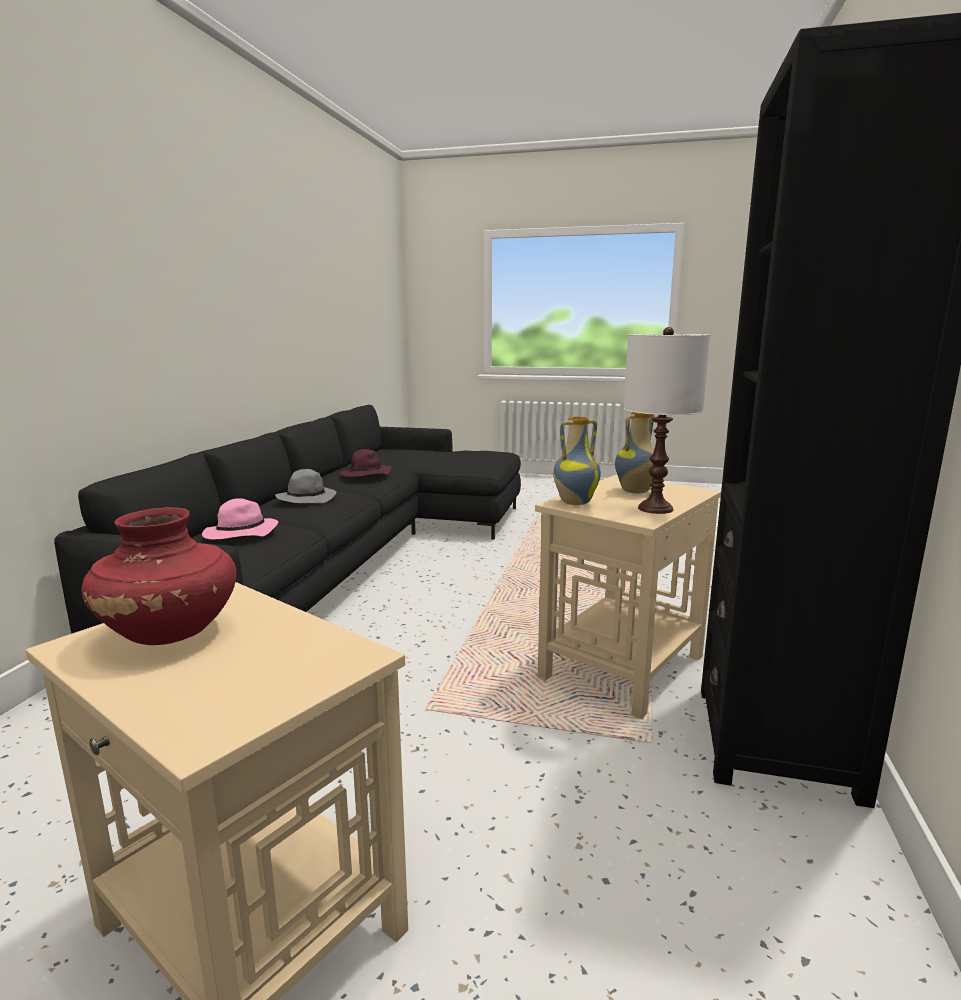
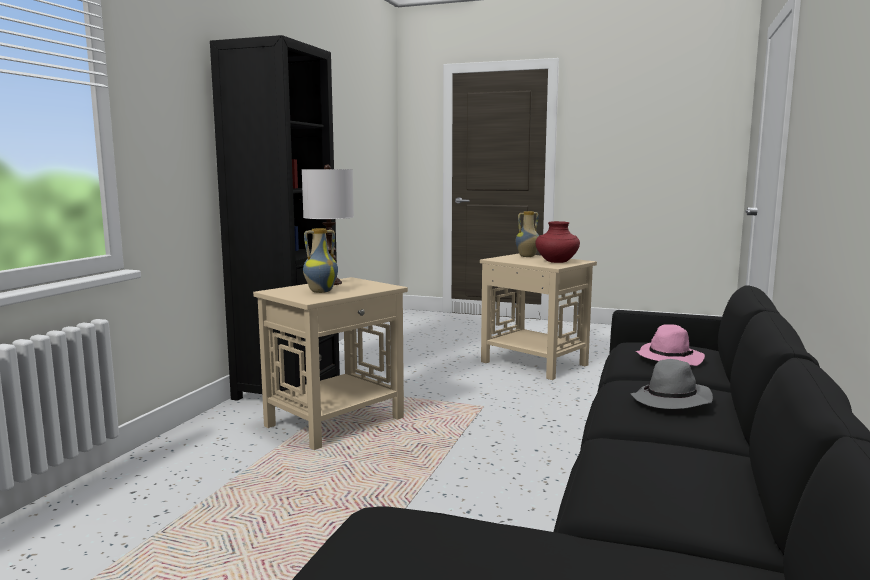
camera: 175 degrees left, 5 degrees down
purple hat [340,449,392,477] -> none
vase [553,417,601,505] -> vase moved to [515,211,539,257]

